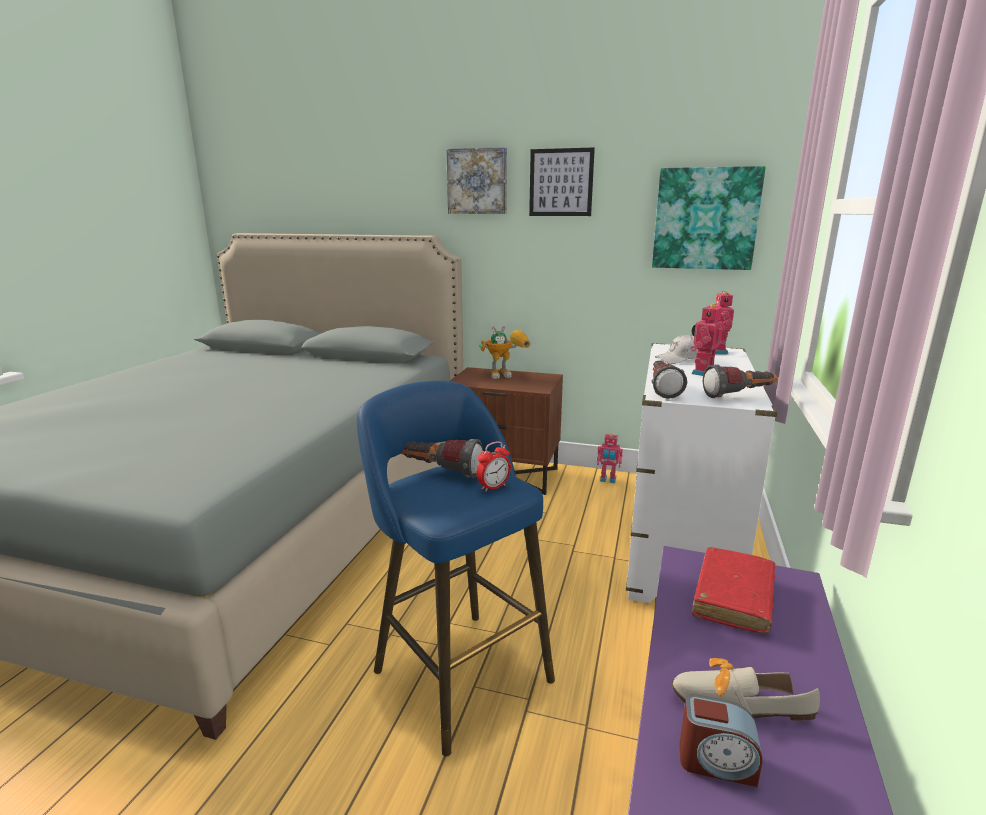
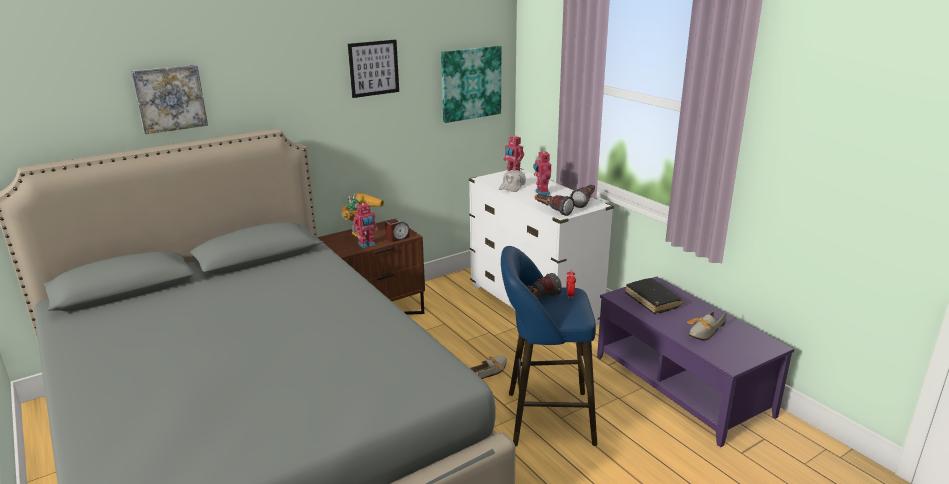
camera: 50 degrees left, 5 degrees up
picture [446,147,507,214] -> picture moved to [131,65,208,134]
toy robot [597,434,623,483] -> toy robot moved to [353,202,378,248]
alarm clock [679,694,762,787] -> alarm clock moved to [385,219,410,242]
red book [692,547,775,634] -> black book [625,278,683,314]
none -> shoe [470,355,507,379]

